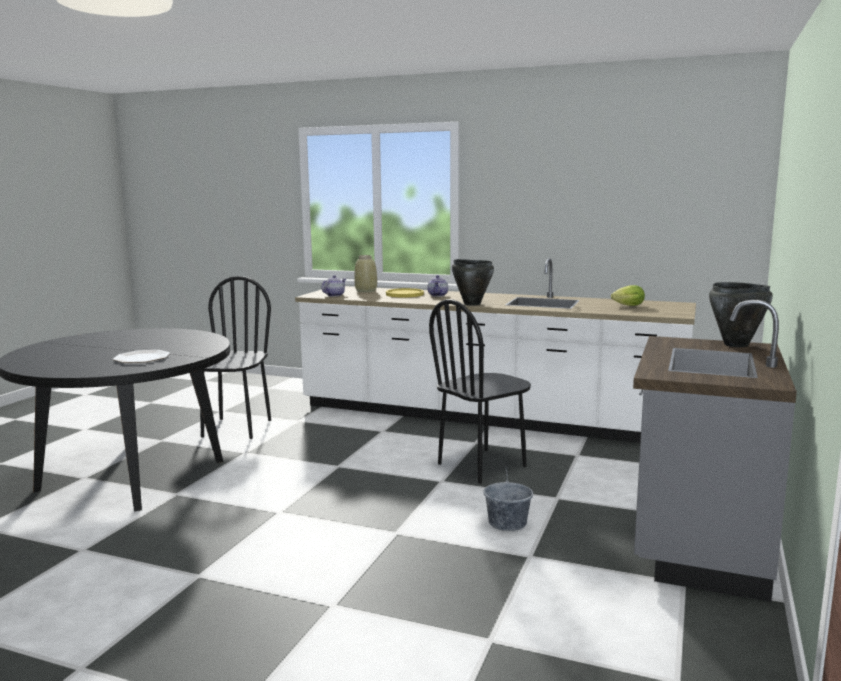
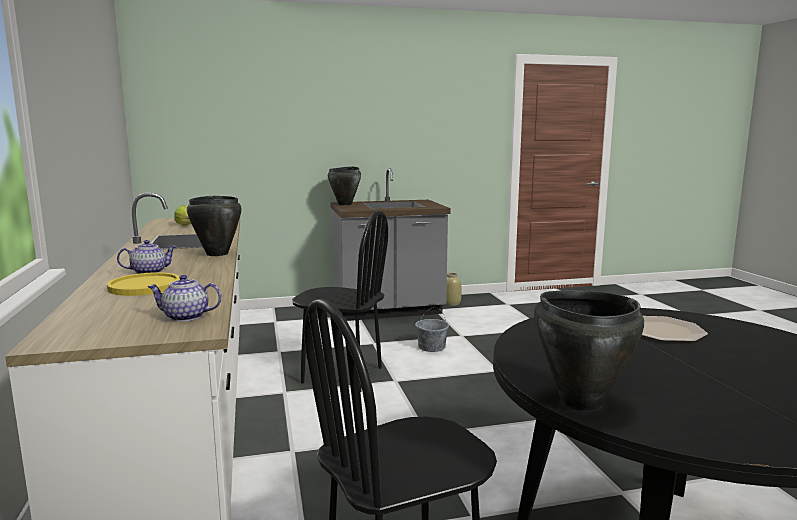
camera: 125 degrees left, 0 degrees up
beige vase [354,255,377,292] -> beige vase moved to [445,273,462,306]
none -> black cooking pot [534,291,644,412]

